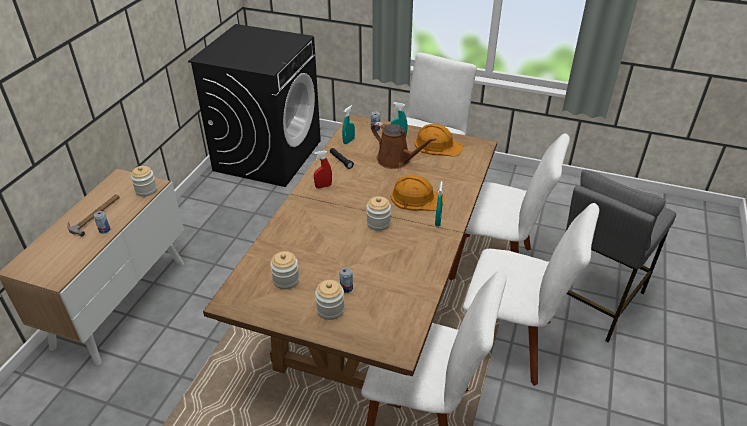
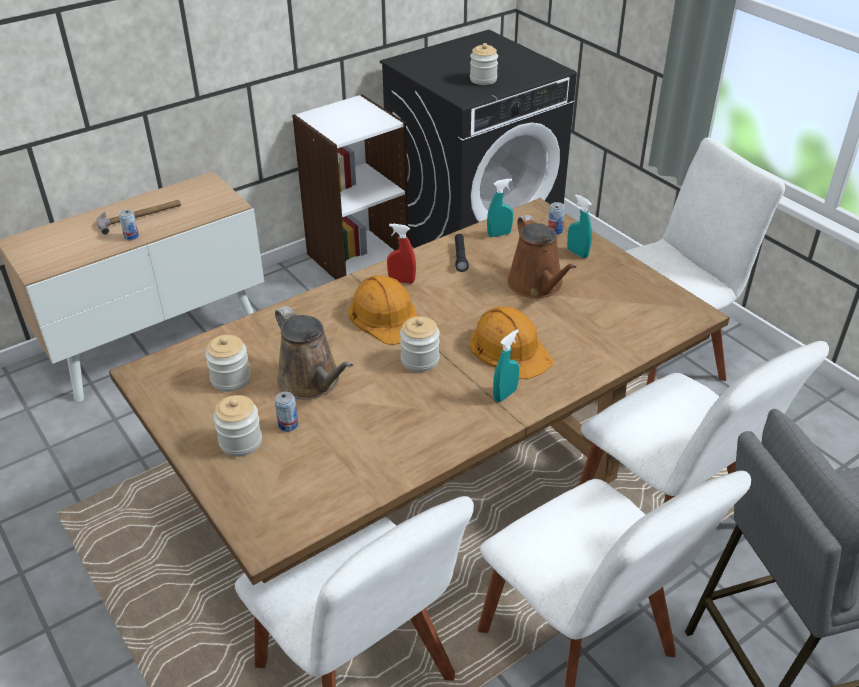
camera: 35 degrees right, 0 degrees up
jar [131,166,157,197] -> jar moved to [470,43,498,85]
orange hard hat [414,124,463,157] -> orange hard hat moved to [349,275,418,345]
none -> brown watering can [275,306,353,400]
none -> white bookcase [292,94,408,280]

